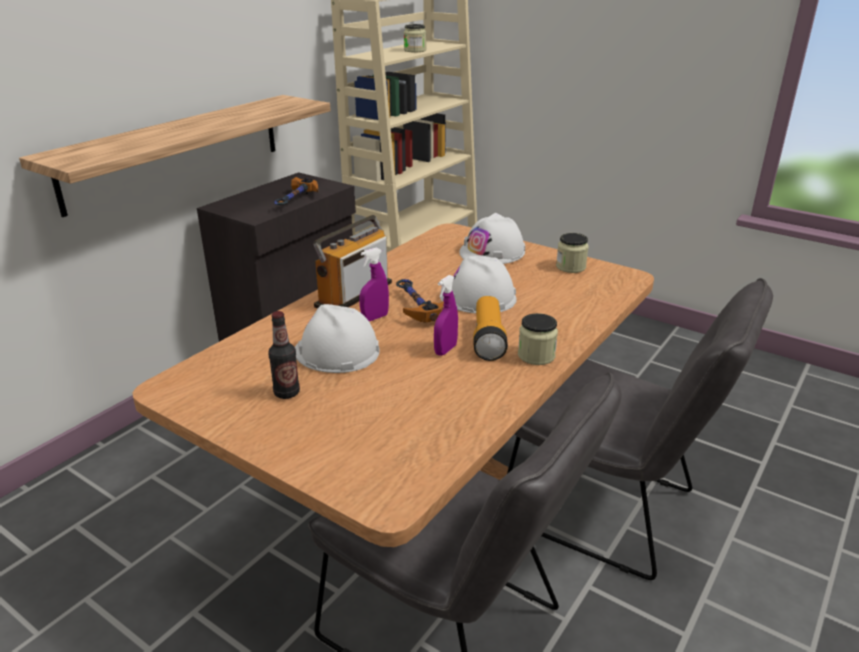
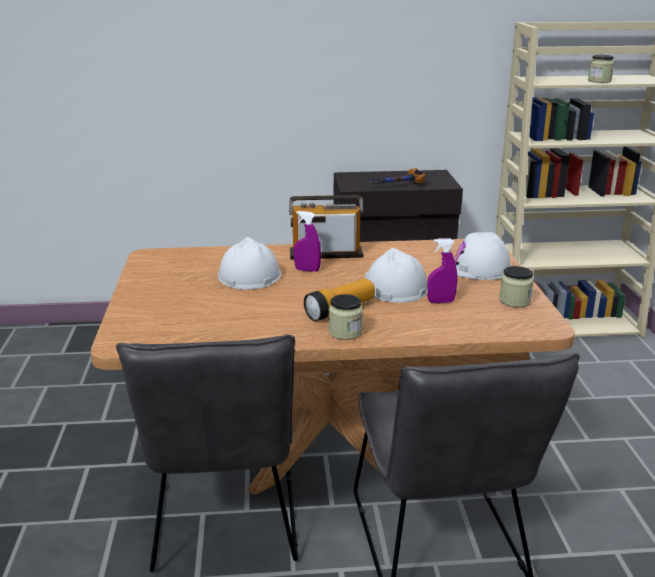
camera: 50 degrees right, 5 degrees down
shelf [19,95,331,217] -> none
bottle [269,311,300,399] -> none
hammer [396,279,444,322] -> none
purple spray bottle [434,275,458,356] -> purple spray bottle moved to [427,238,457,303]

